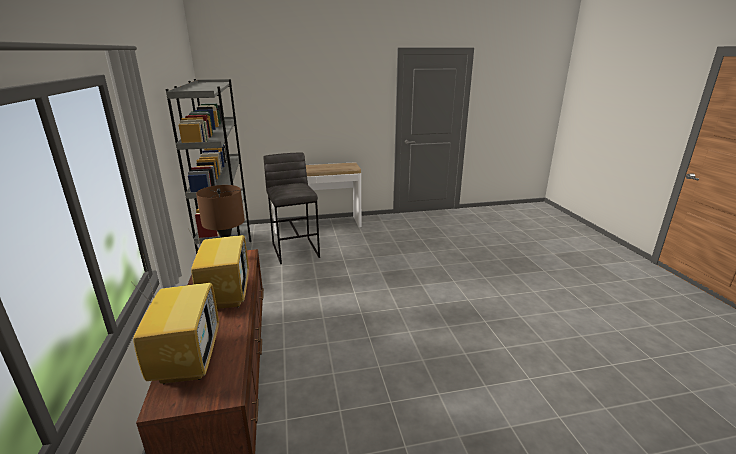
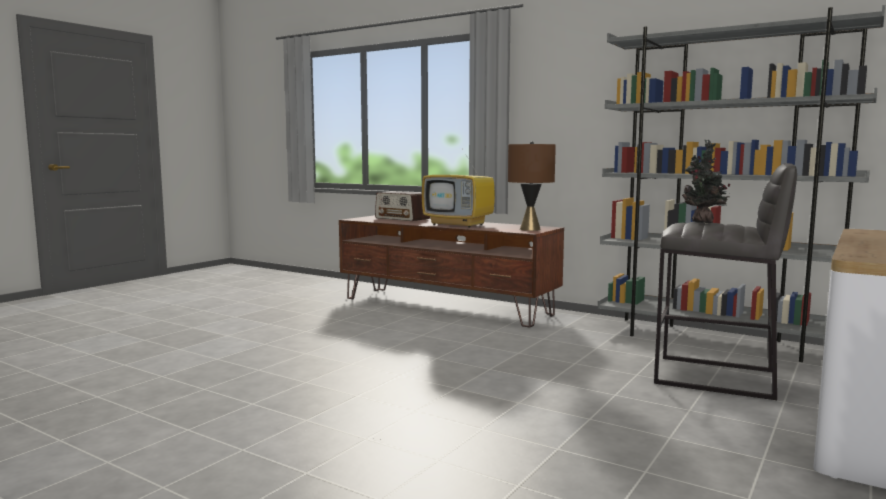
camera: 135 degrees right, 15 degrees down
television [133,259,219,385] -> radio [375,191,430,221]
none -> potted plant [682,140,730,223]

